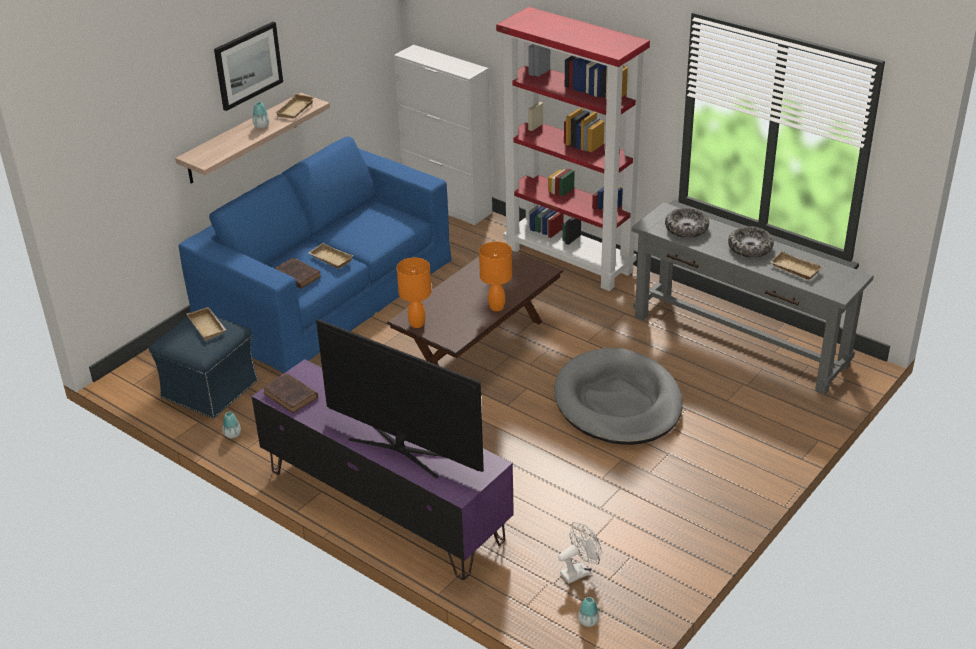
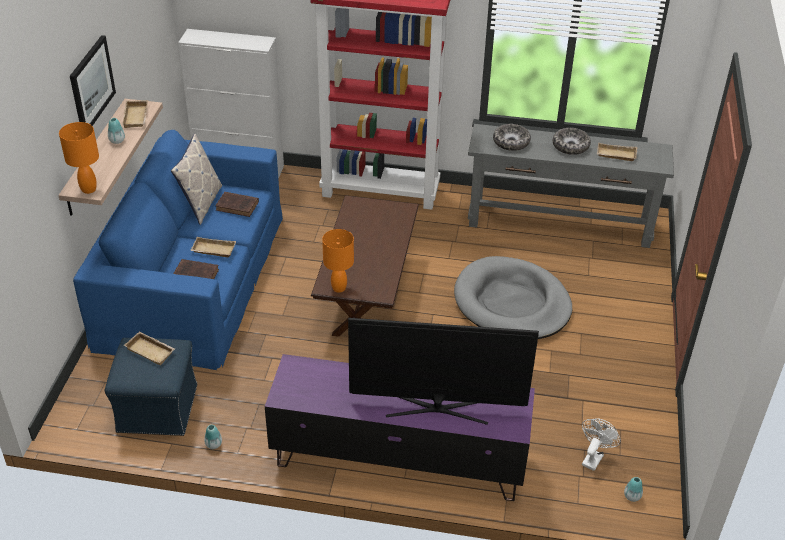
camera: 30 degrees left, 5 degrees up
brown book [262,373,318,413] -> brown book moved to [215,192,259,217]
orange table lamp [479,242,512,311] -> orange table lamp moved to [59,122,99,194]
none -> pillow [171,133,222,225]

